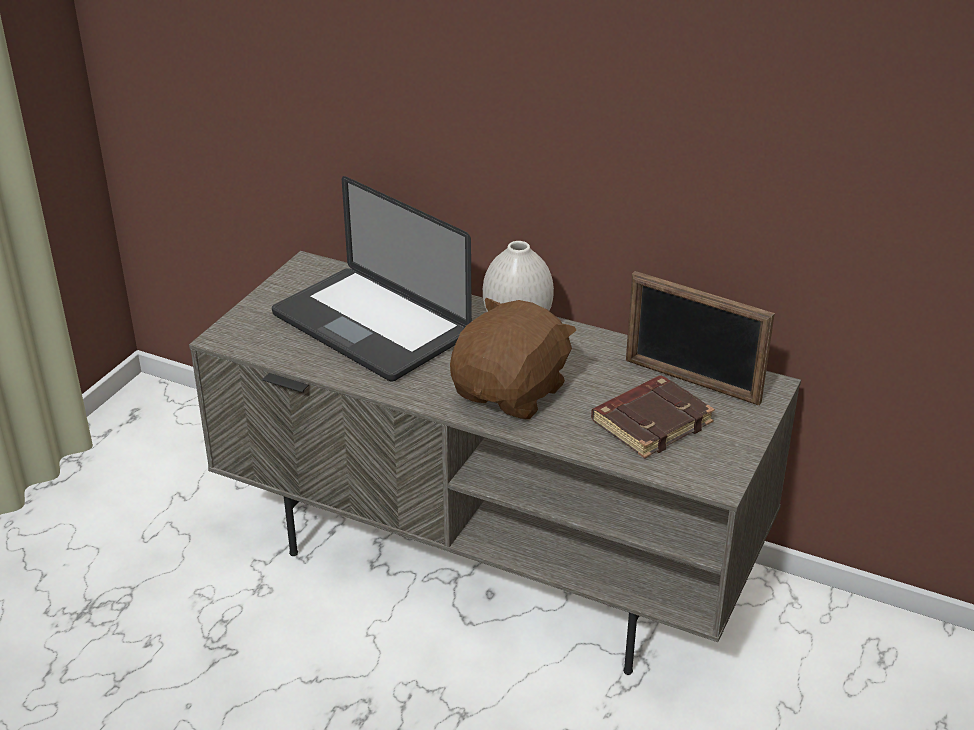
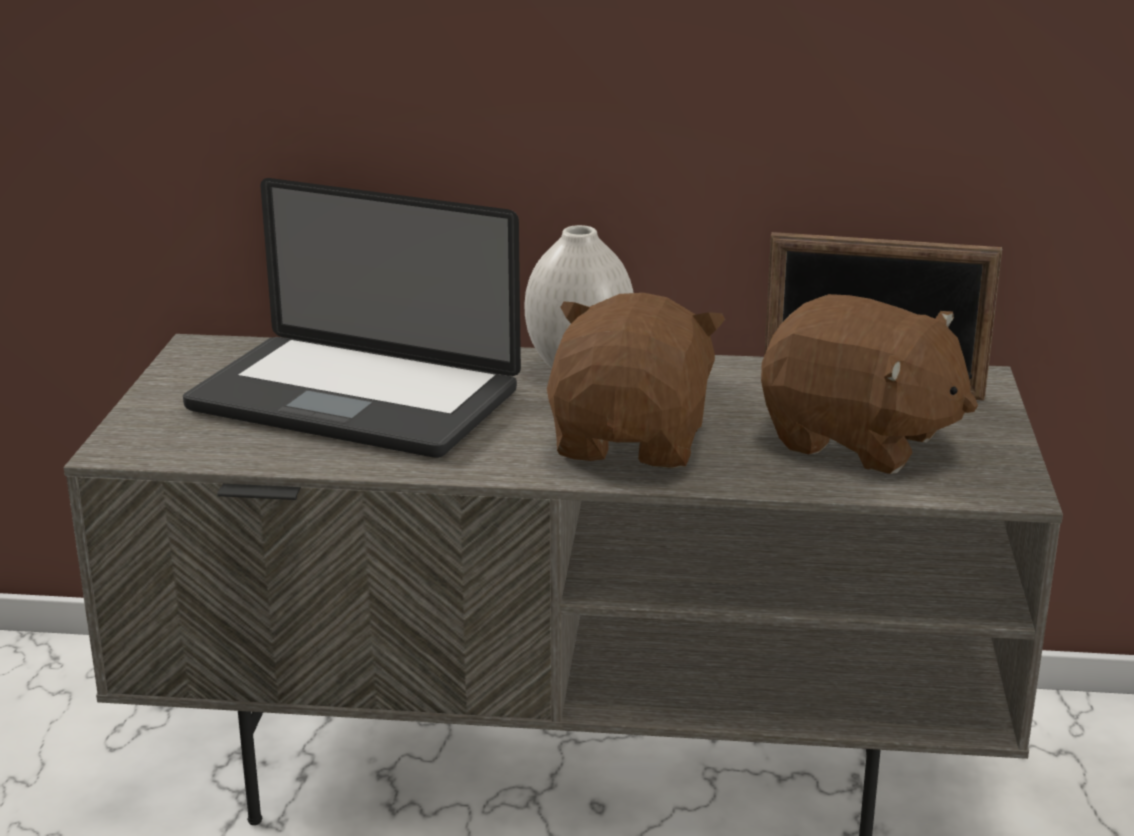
camera: 20 degrees left, 10 degrees down
brown book [591,375,715,459] -> brown plush toy [761,294,978,474]

